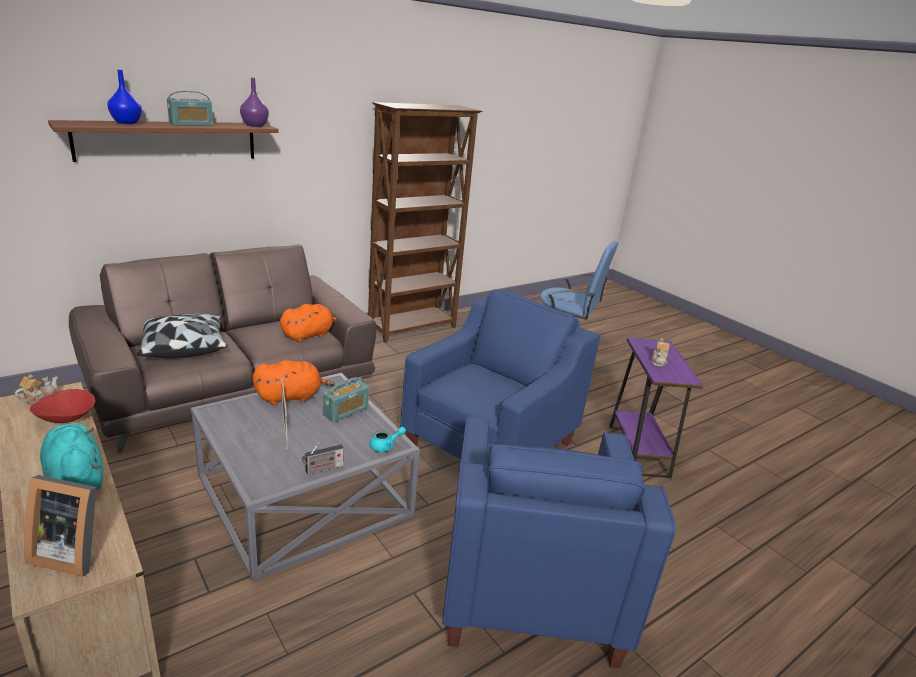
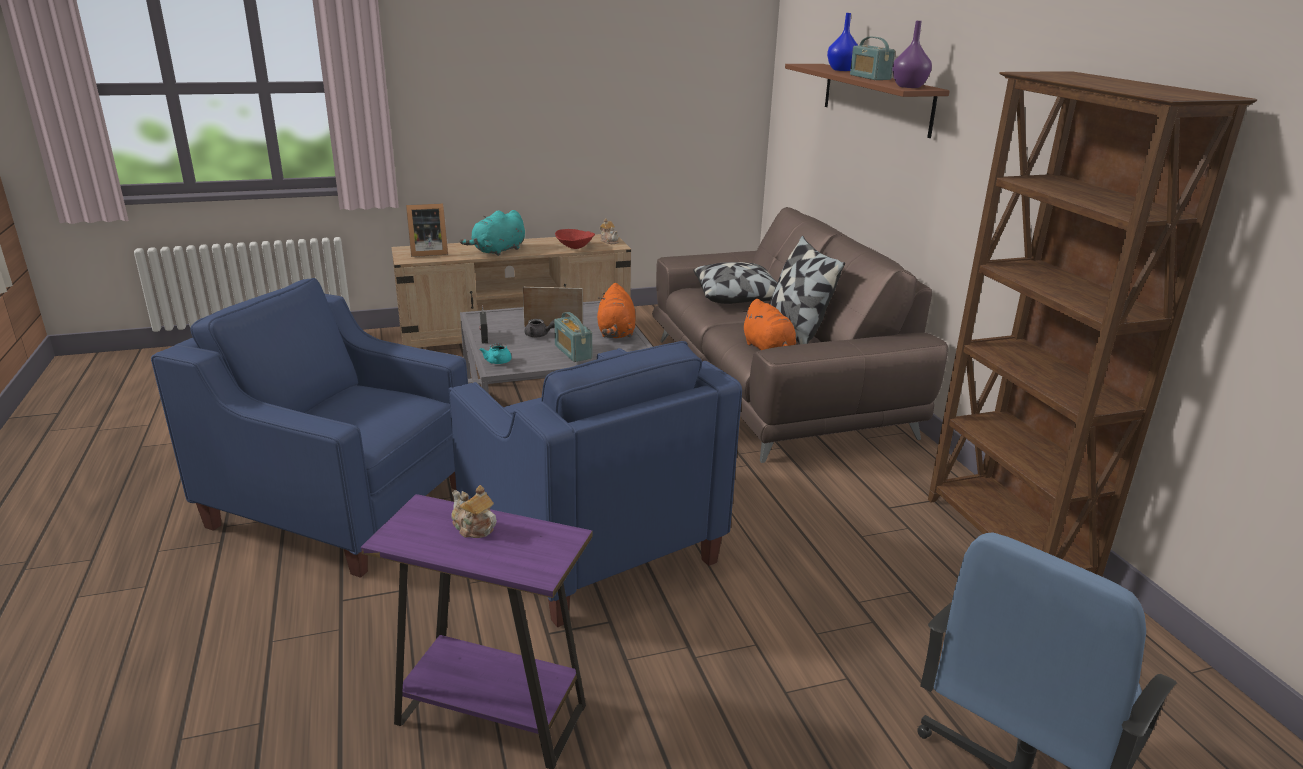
camera: 110 degrees right, 0 degrees up
picture frame [24,475,97,577] -> picture frame turned 135 degrees counterclockwise [406,204,448,257]
turquoise plush toy [40,424,103,490] -> turquoise plush toy turned 150 degrees clockwise [460,210,525,256]
none -> grey teapot [525,319,554,337]
none -> pillow [769,236,845,344]

